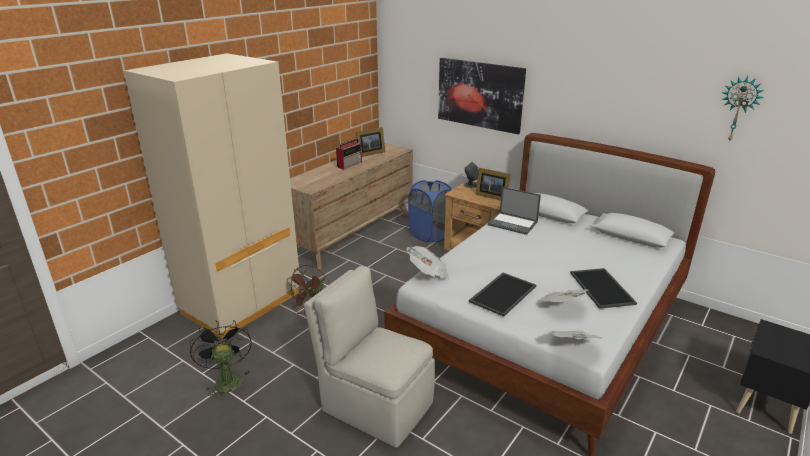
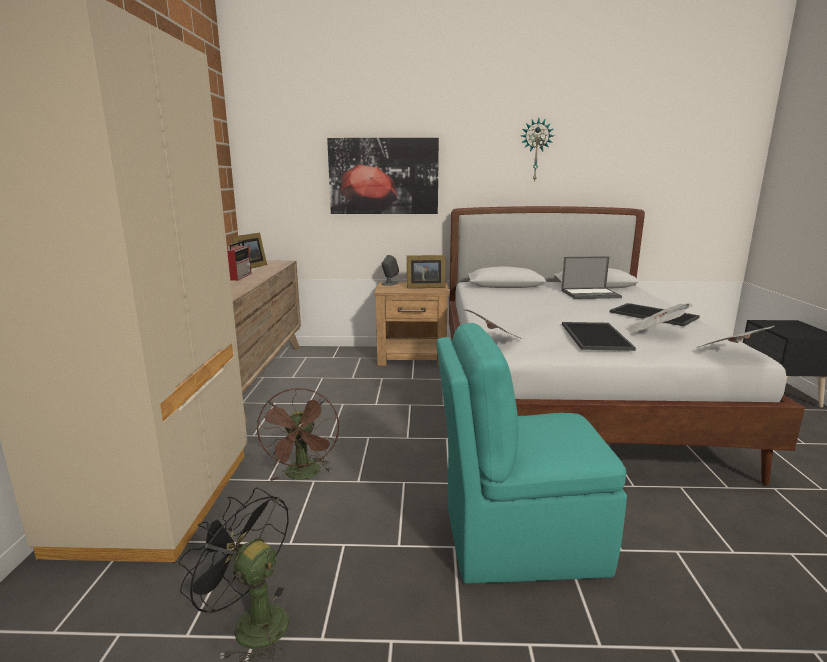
camera: 35 degrees left, 10 degrees down
beige chair [304,266,435,448] -> turquoise chair [436,323,627,584]
blue laundry basket [408,180,452,243] -> none
laptop [488,187,541,235] -> laptop moved to [561,256,622,299]
wall clock [721,76,764,142] -> wall clock moved to [521,118,554,182]

